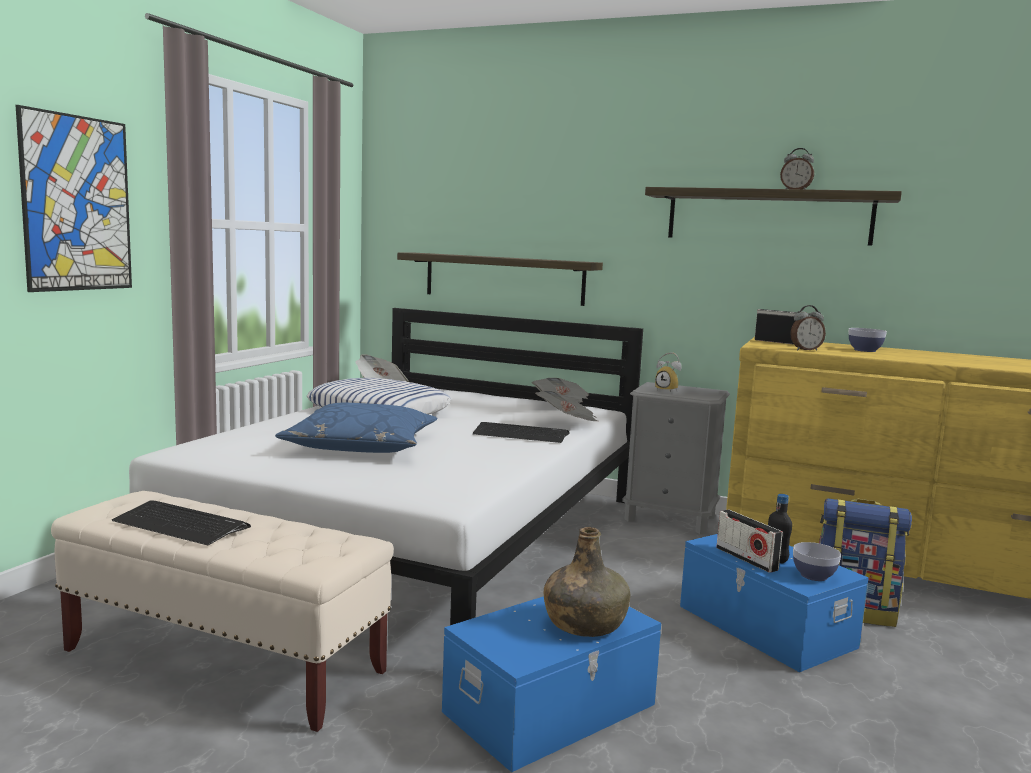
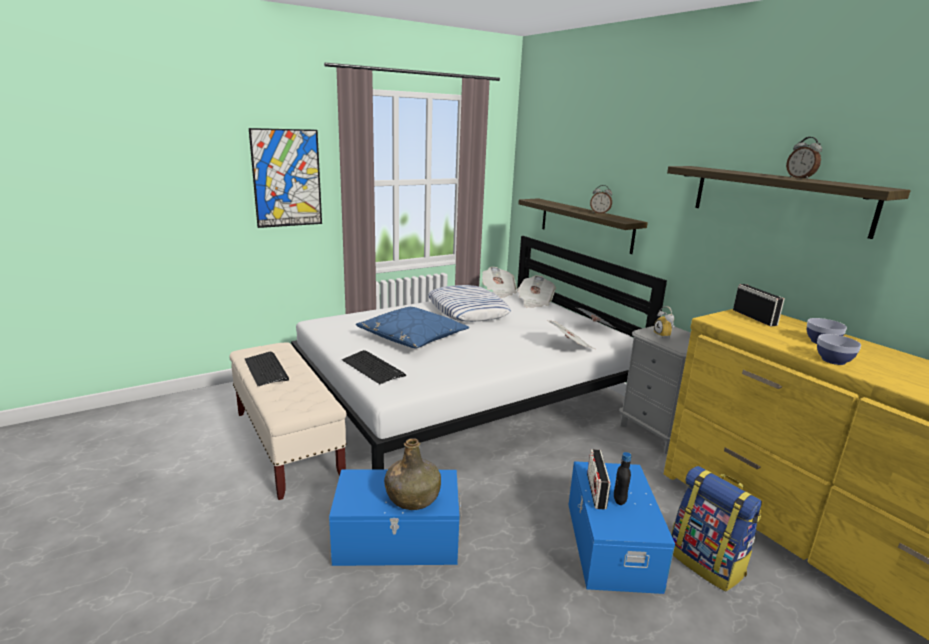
camera: 35 degrees right, 10 degrees up
keyboard [473,422,570,443] -> keyboard moved to [342,350,406,384]
alarm clock [790,305,826,351] -> alarm clock moved to [590,185,612,214]
bowl [793,542,841,581] -> bowl moved to [817,334,861,365]
none -> newspaper [517,275,556,308]

